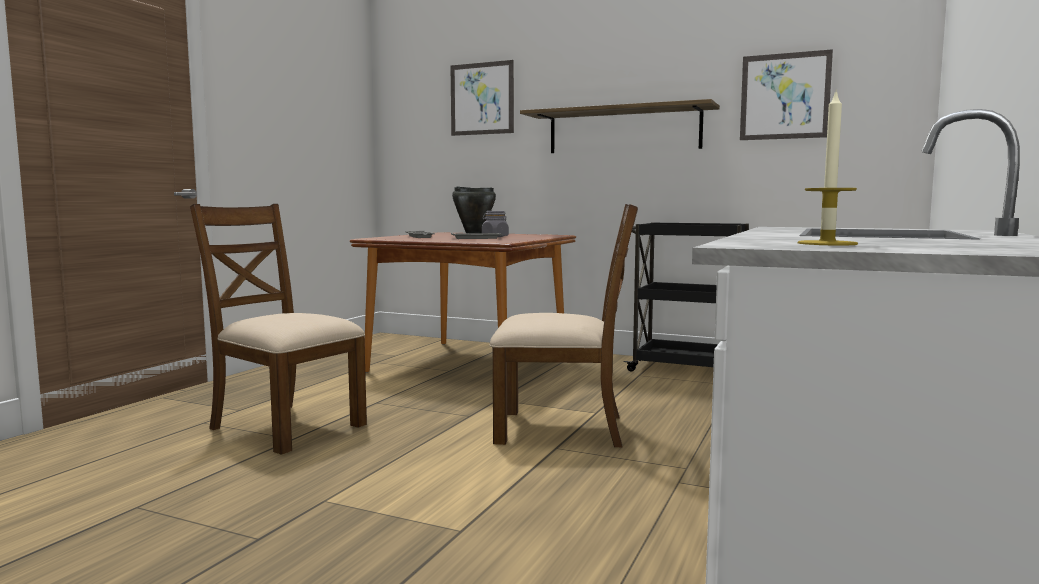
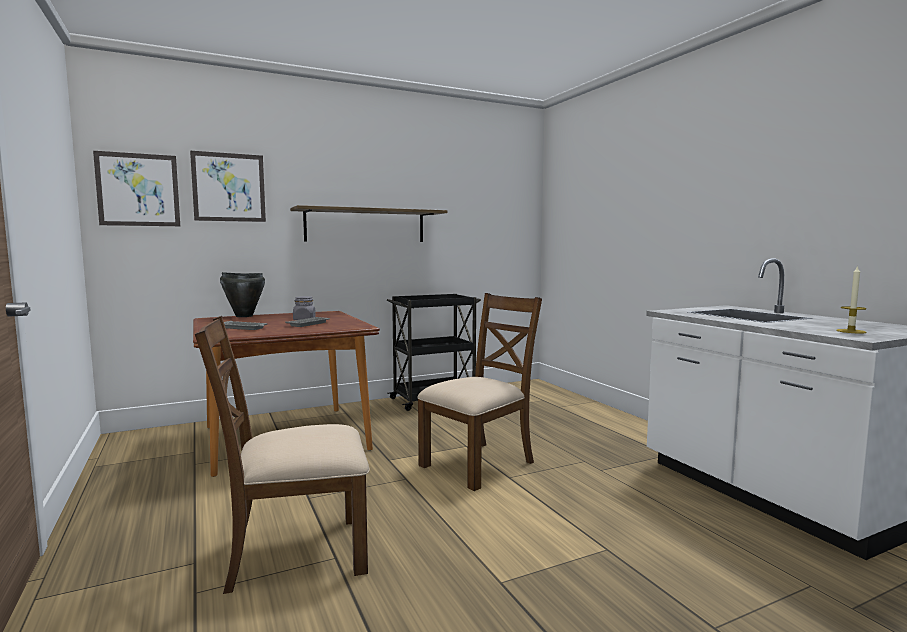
camera: 50 degrees left, 0 degrees up
picture [740,49,833,140] -> picture moved to [93,151,180,226]

